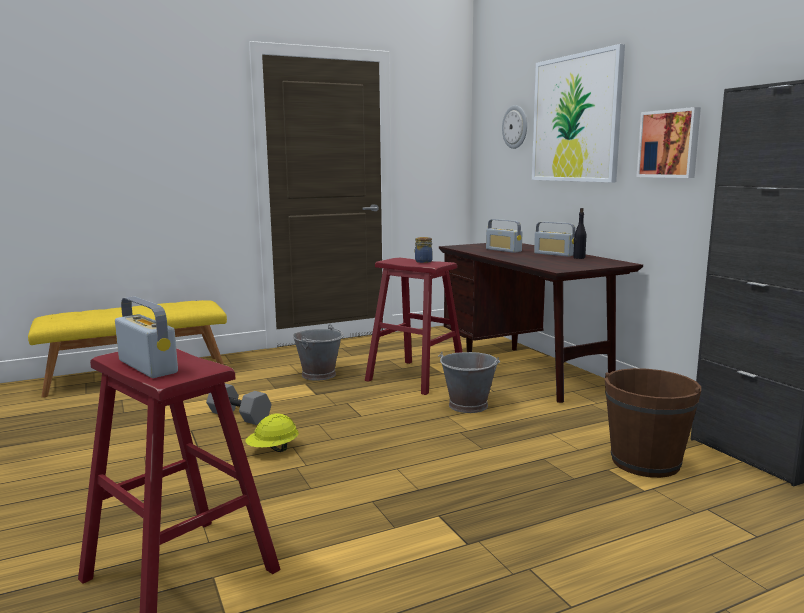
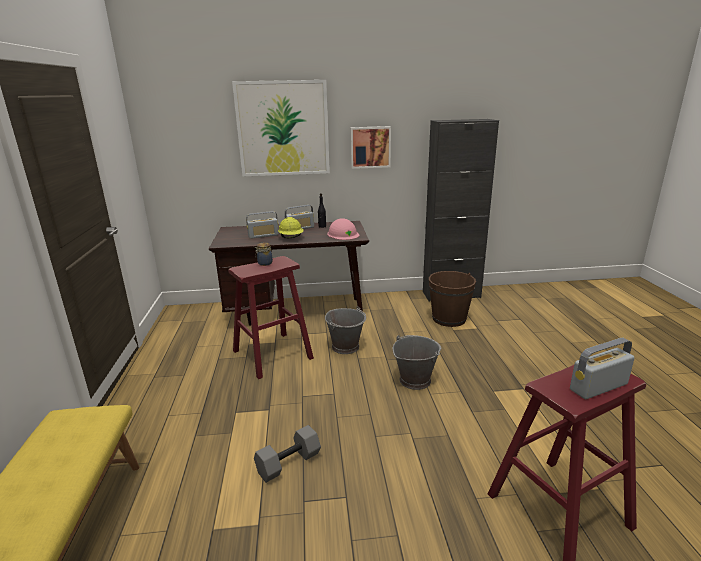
camera: 70 degrees left, 10 degrees up
yellow hard hat [246,414,299,452] -> yellow hard hat moved to [278,217,304,238]
grey bucket [293,324,344,381] -> grey bucket moved to [393,335,441,390]
wall clock [502,105,527,149] -> none
none -> pink hard hat [327,218,359,240]

